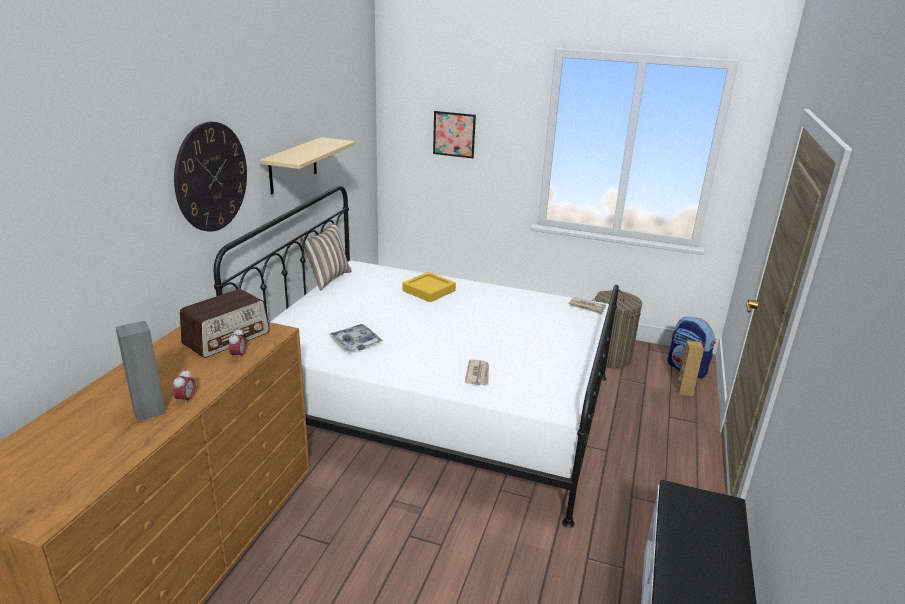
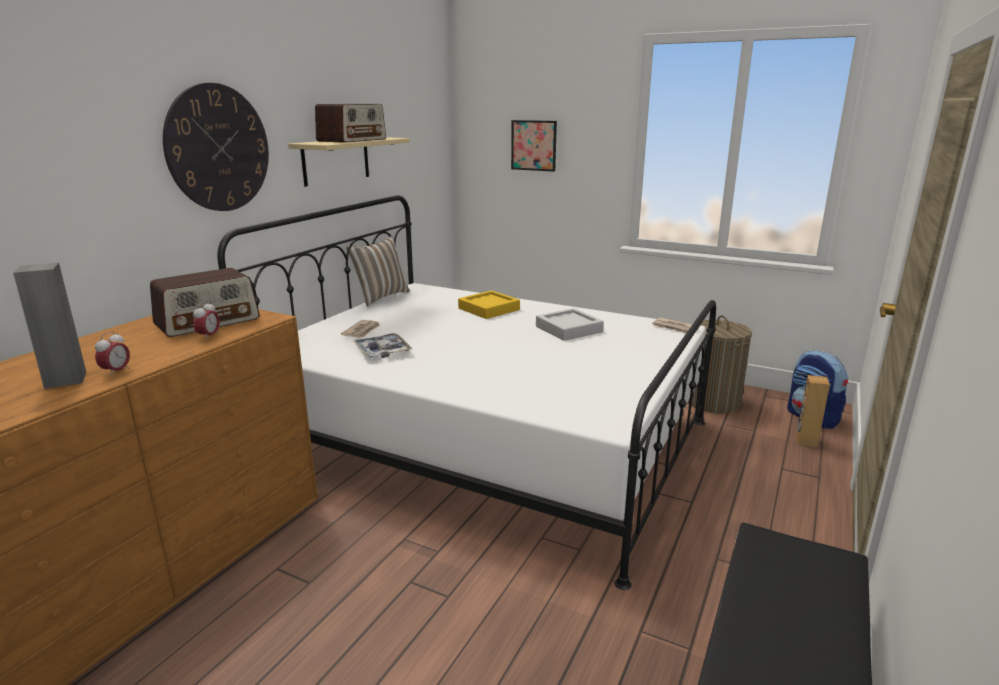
camera: 10 degrees right, 5 degrees down
newspaper [465,360,489,385] -> newspaper moved to [341,320,380,337]
none -> radio [315,104,386,143]
none -> grey tray [536,308,604,341]

